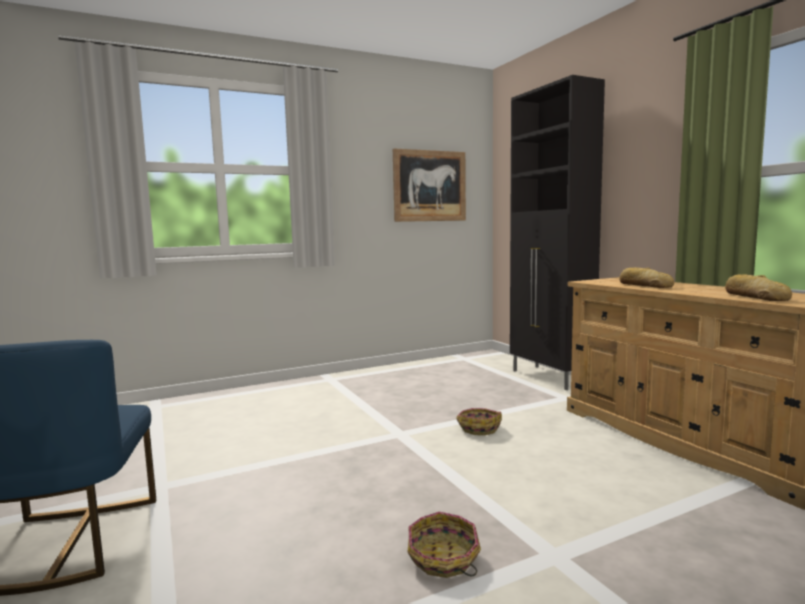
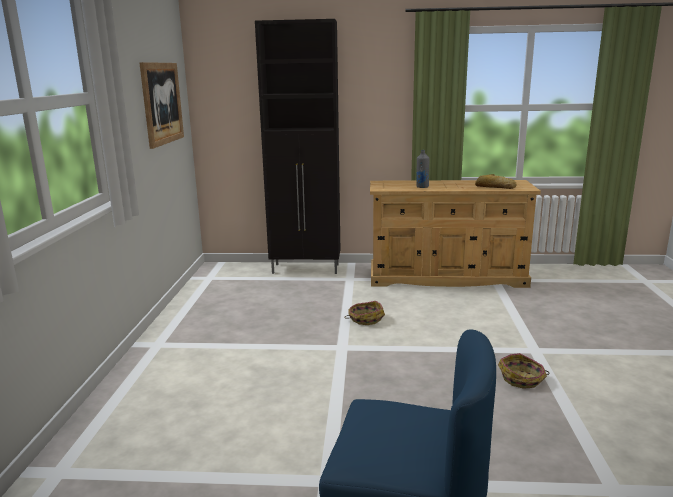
camera: 60 degrees left, 10 degrees up
bread [619,267,674,288] -> grey bottle [416,150,429,188]

